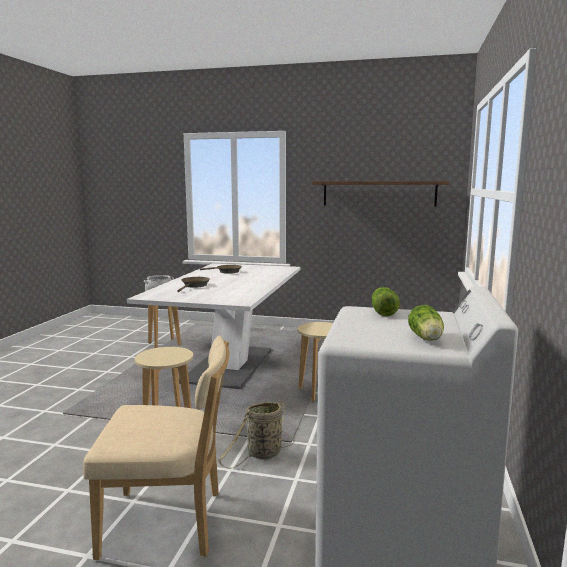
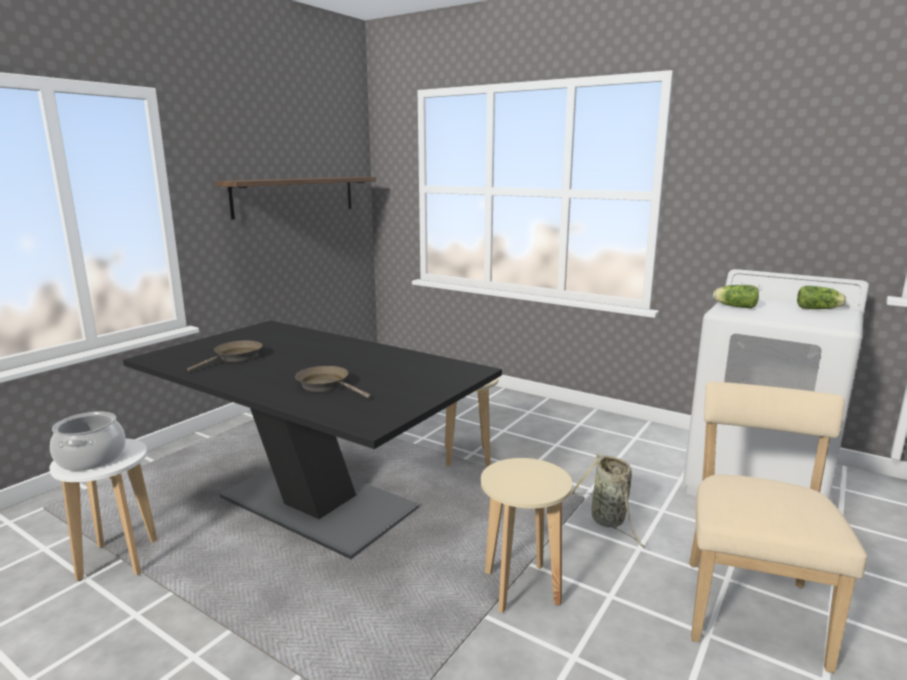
camera: 70 degrees left, 5 degrees up
white dining table [127,263,300,389] -> black dining table [123,320,502,559]

